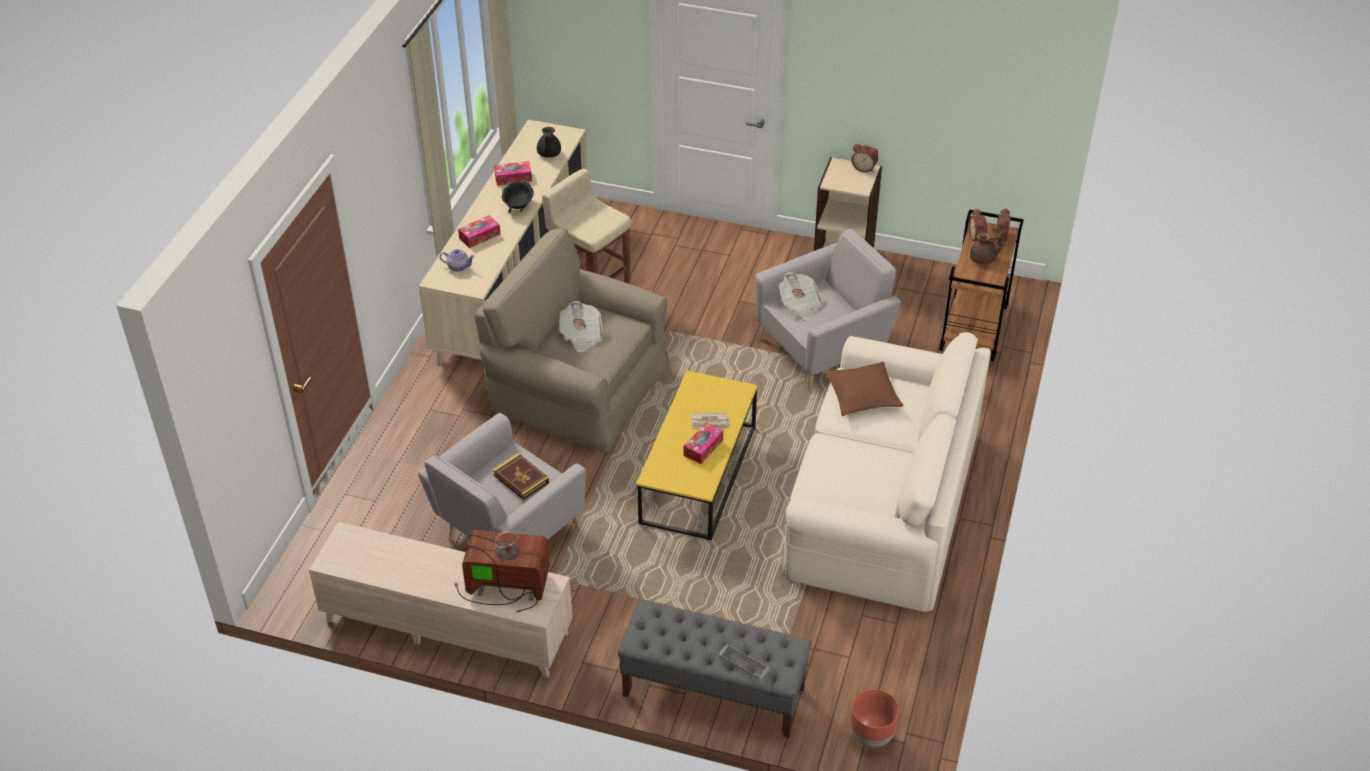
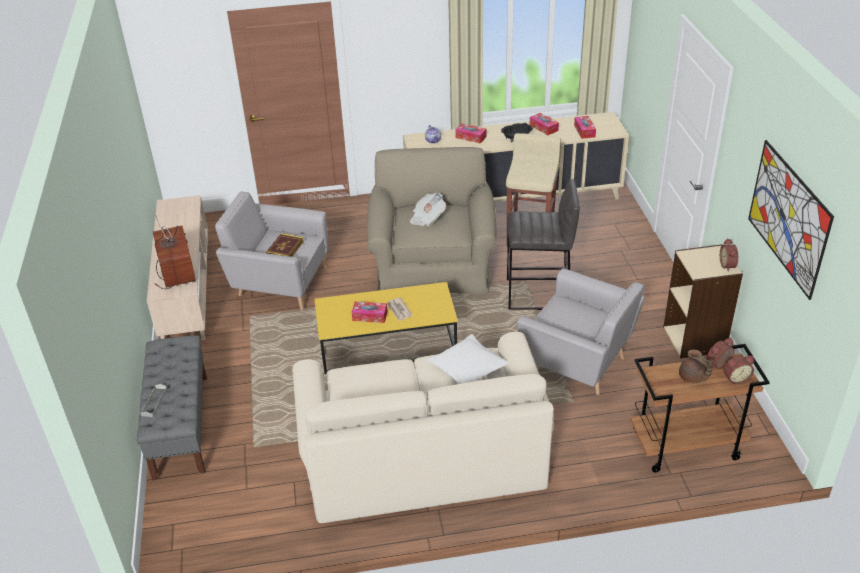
camera: 65 degrees right, 5 degrees down
black teapot [537,127,561,158] -> tissue box [574,116,596,139]
newspaper [779,272,823,320] -> none
brown pillow [824,362,903,416] -> white pillow [427,334,509,384]
brown planter [851,689,899,748] -> none
none -> grey stool [507,179,580,310]
none -> picture [748,140,834,300]

